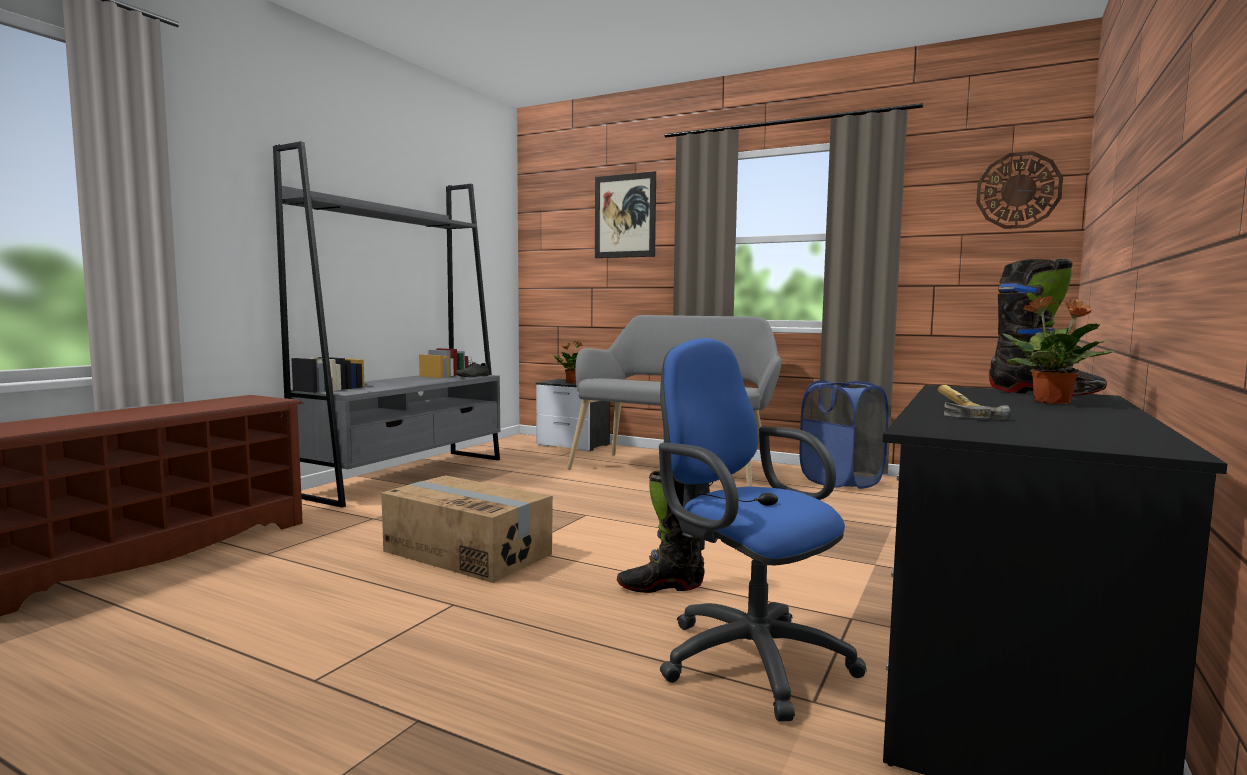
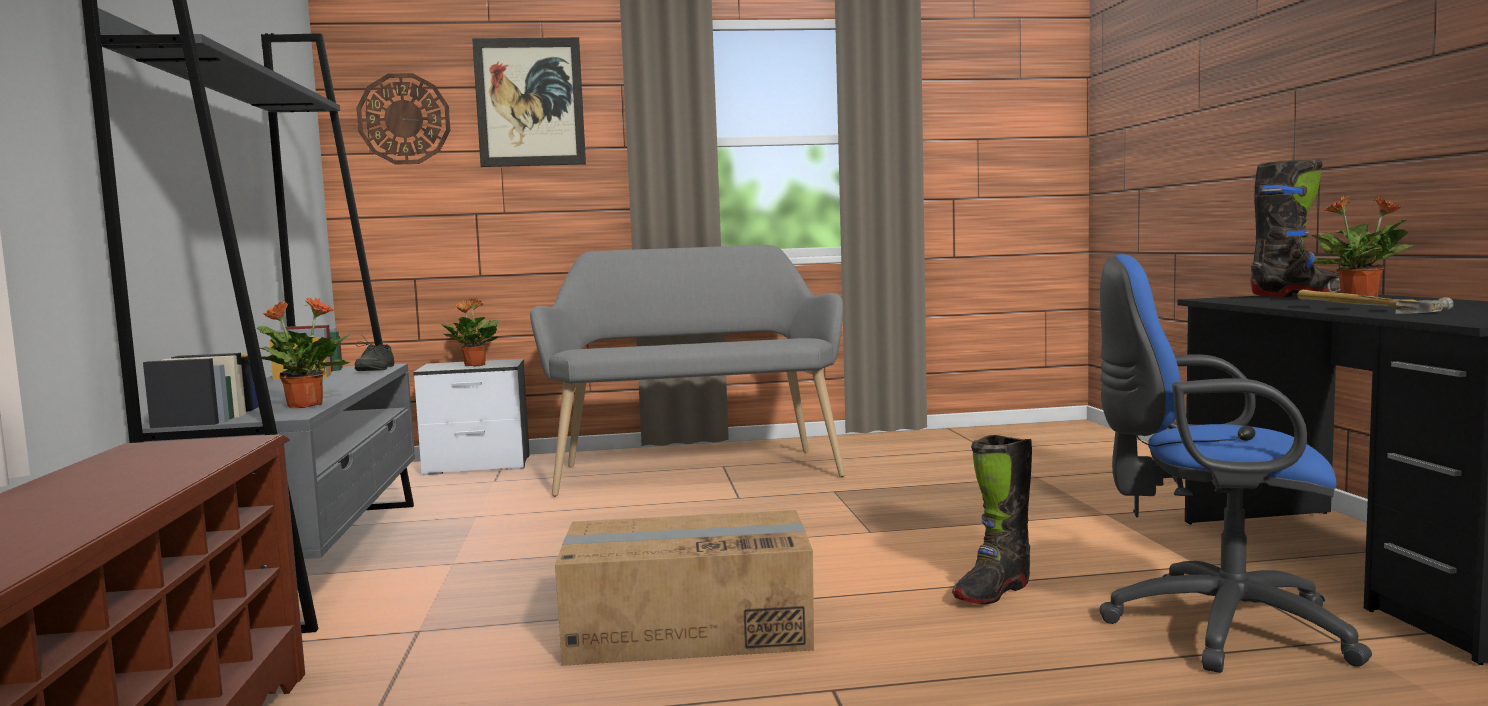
camera: 35 degrees left, 0 degrees up
blue laundry basket [799,380,888,489] -> none
wall clock [976,151,1063,229] -> wall clock moved to [357,73,450,165]
none -> potted plant [257,297,351,408]

